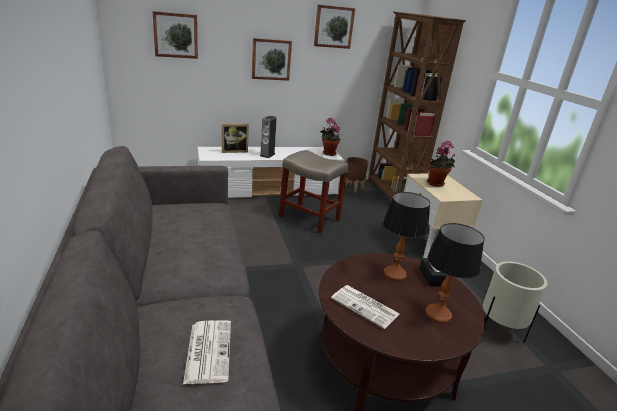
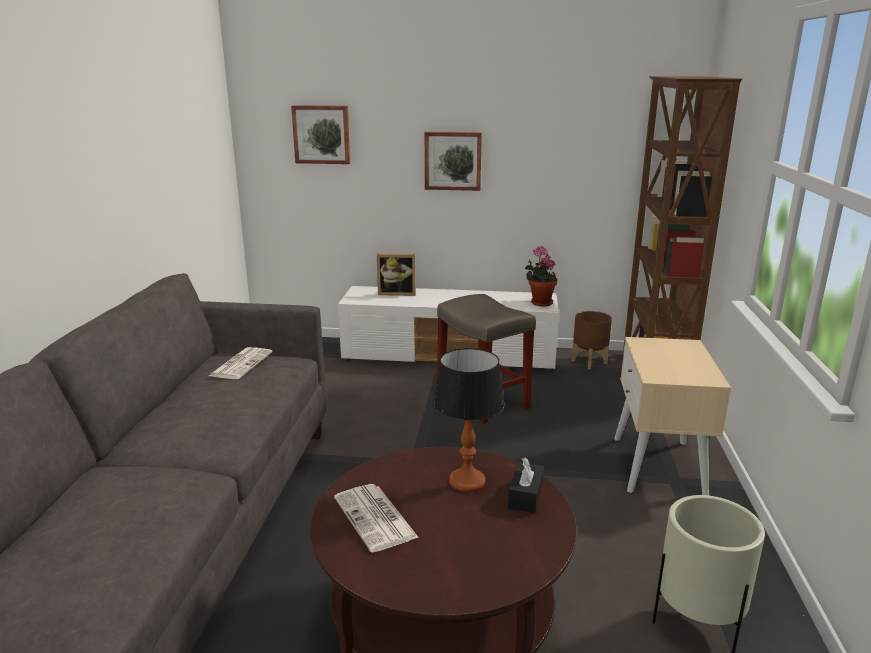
camera: 25 degrees right, 5 degrees down
newspaper [183,320,231,384] -> newspaper moved to [209,347,272,379]
speaker [260,116,277,158] -> none
picture [314,5,355,49] -> none
table lamp [426,223,484,323] -> none
potted plant [427,141,455,187] -> none

